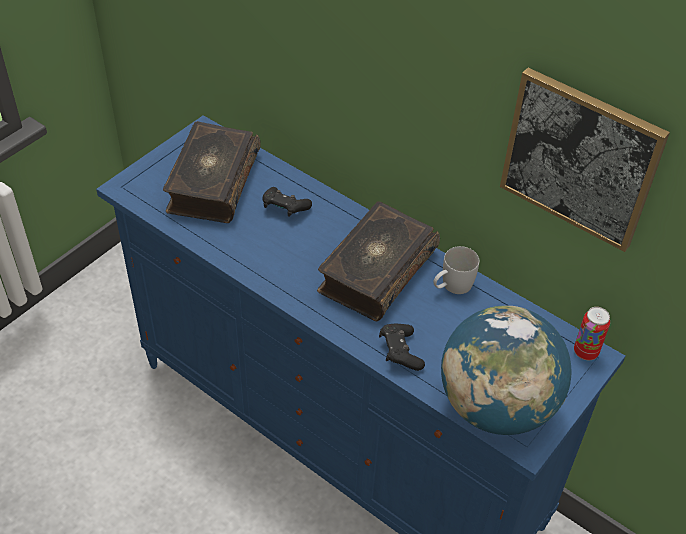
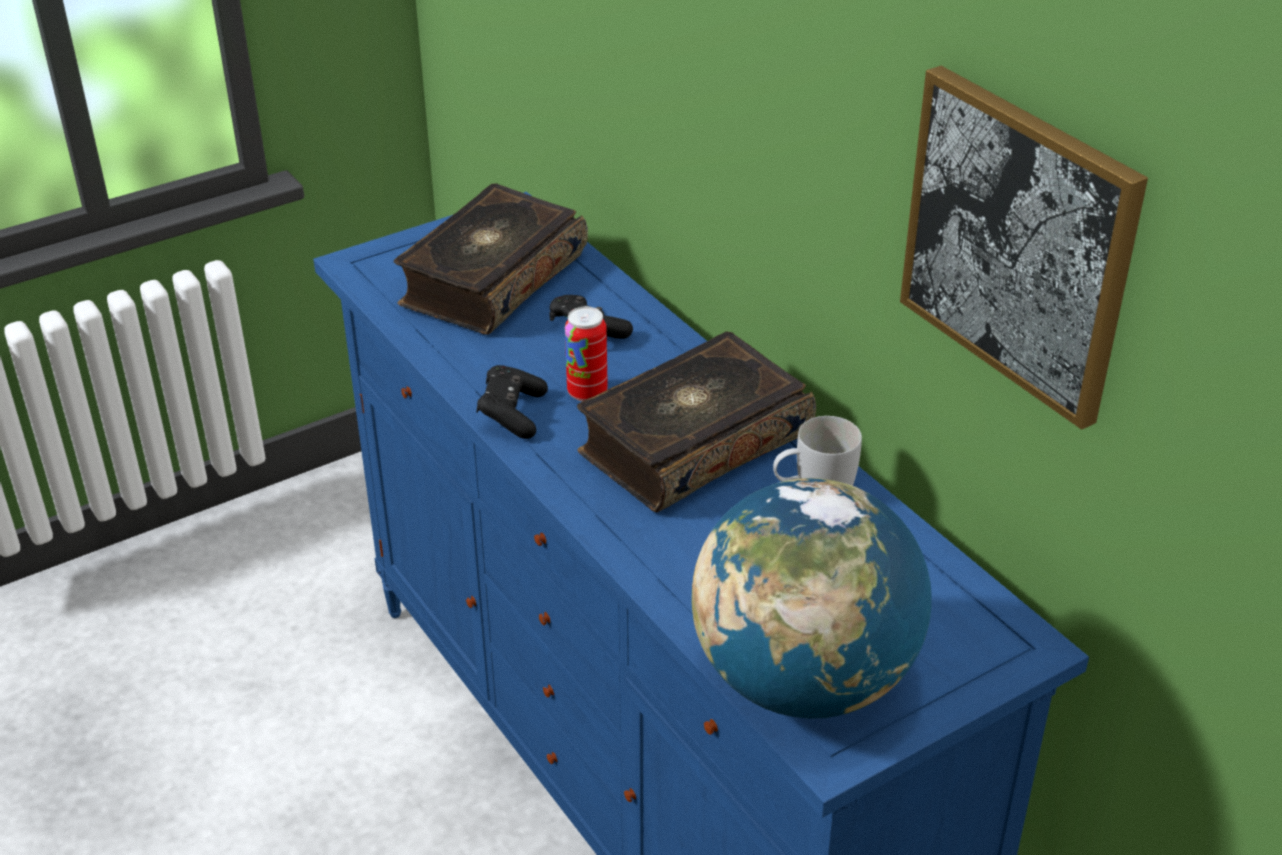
camera: 20 degrees right, 10 degrees down
black game controller [379,324,425,371] -> black game controller moved to [476,365,548,439]
can [574,307,610,360] -> can moved to [565,306,608,402]

